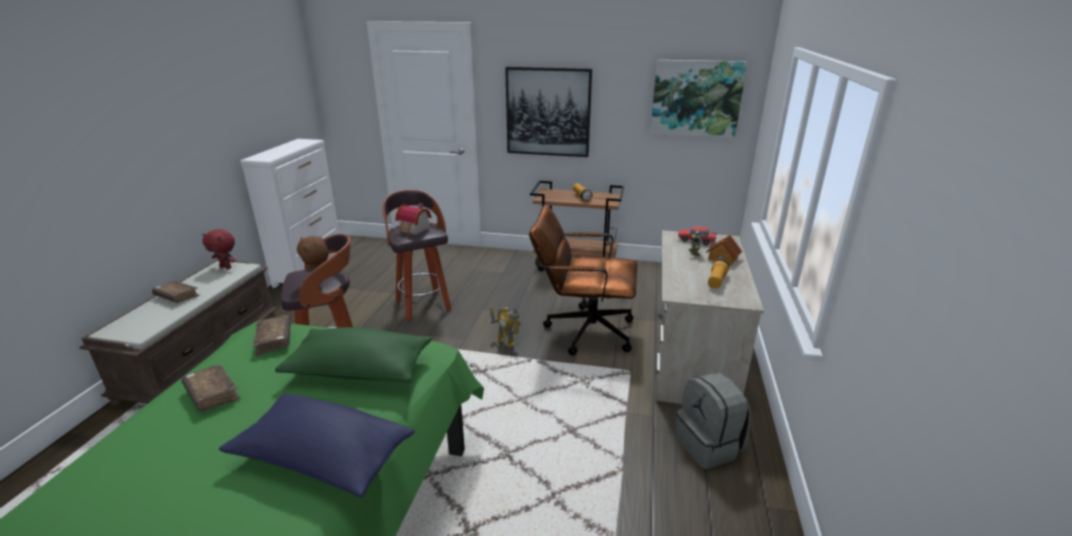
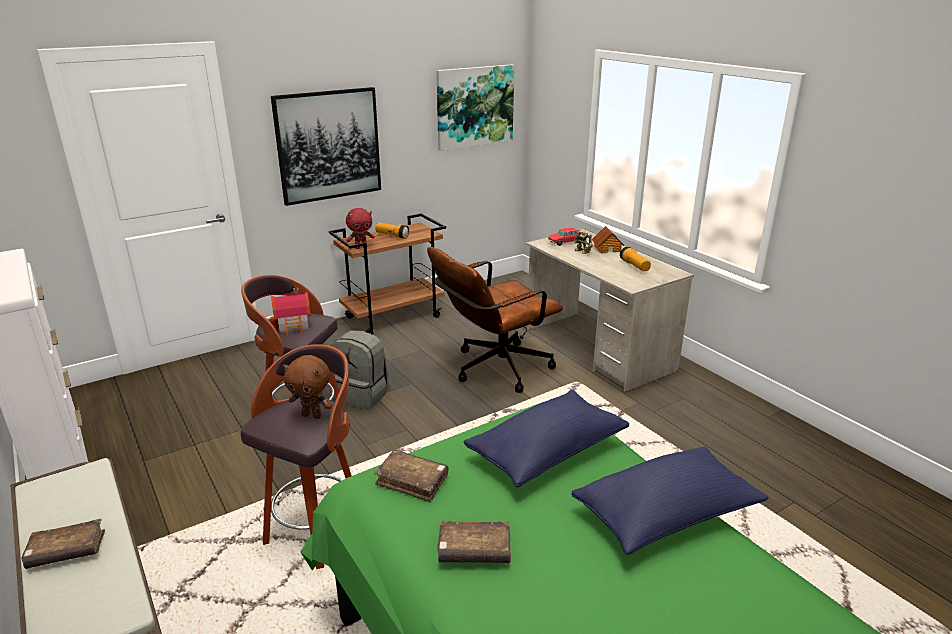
camera: 45 degrees left, 0 degrees up
red plush toy [202,229,236,269] -> red plush toy moved to [346,208,375,249]
green pillow [275,327,432,383] -> blue pillow [463,390,629,488]
toy robot [490,307,521,347] -> none
grey backpack [675,373,751,469] -> grey backpack moved to [331,330,389,410]

